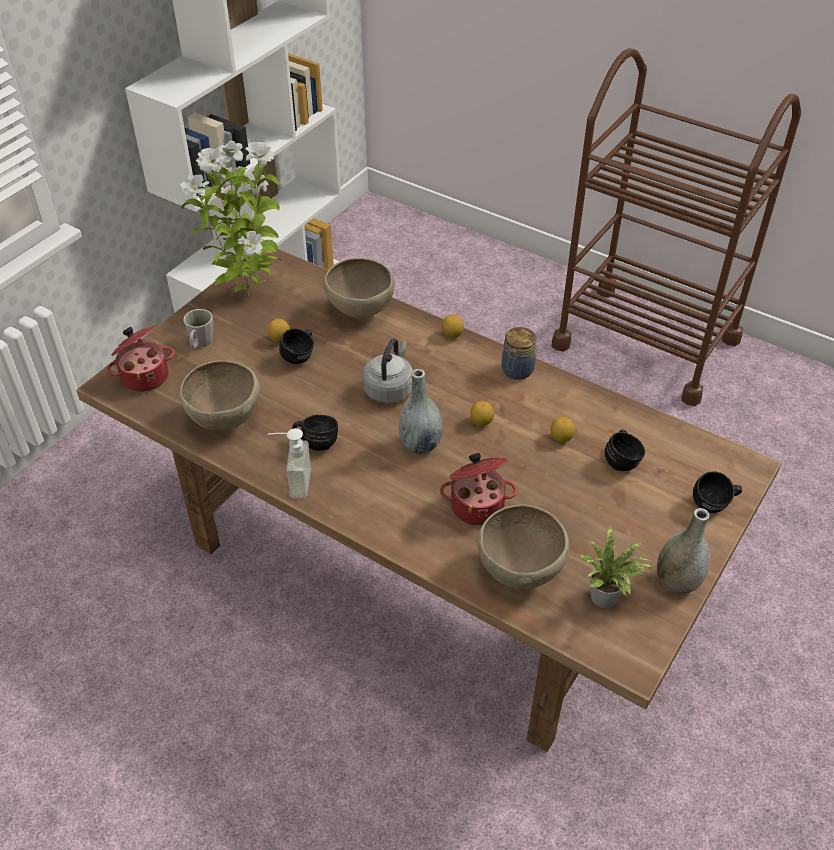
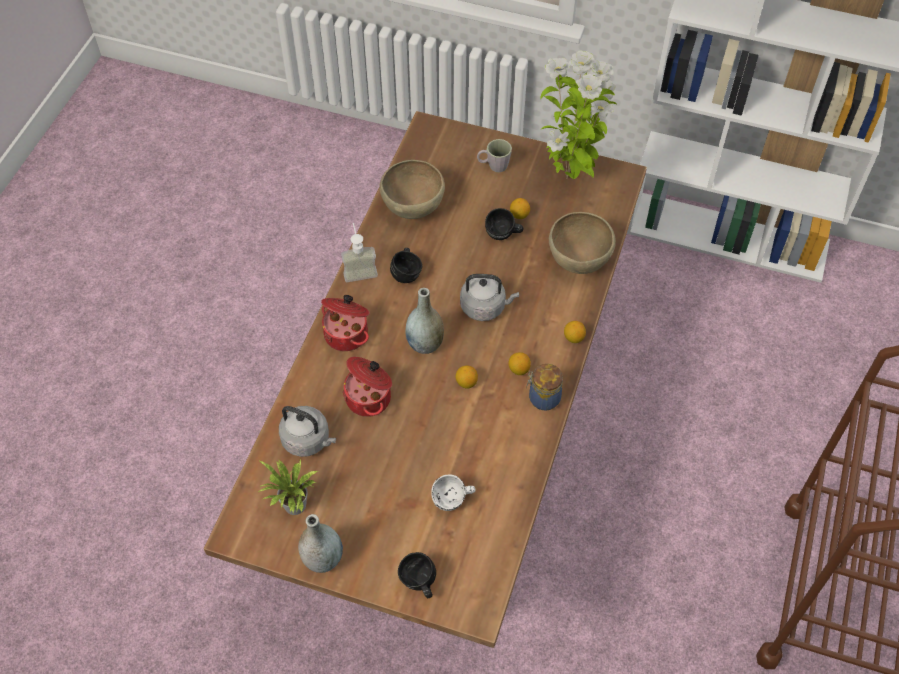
camera: 75 degrees right, 10 degrees up
cooking pot [107,325,175,392] -> cooking pot moved to [321,295,370,351]
brown bowl [478,504,569,589] -> grey kettle [279,406,336,457]
lemon [550,417,575,443] -> lemon moved to [508,352,531,375]
black mug [605,429,645,471] -> white mug [431,474,475,511]

